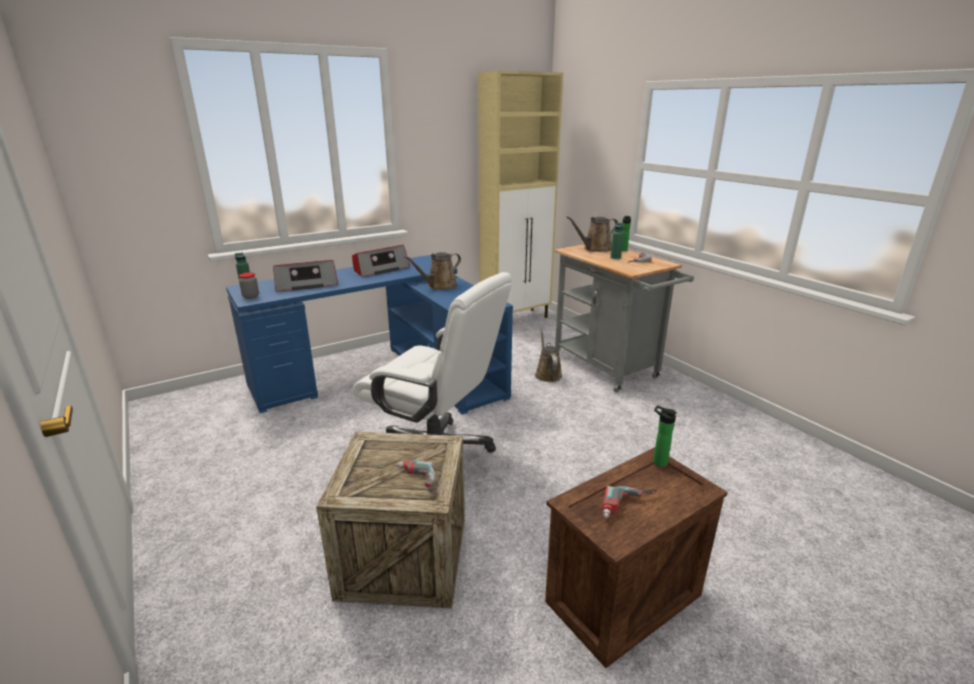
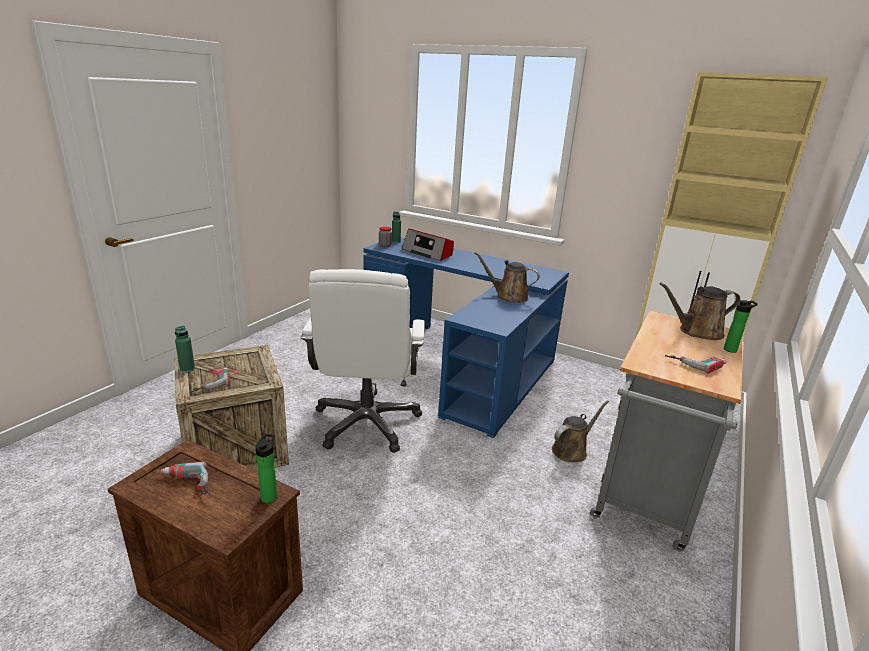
camera: 60 degrees right, 0 degrees up
radio [352,245,410,277] -> none
brown watering can [566,216,618,252] -> brown watering can turned 45 degrees counterclockwise [660,283,741,340]
green bottle [610,222,624,260] -> green bottle moved to [175,326,195,373]

